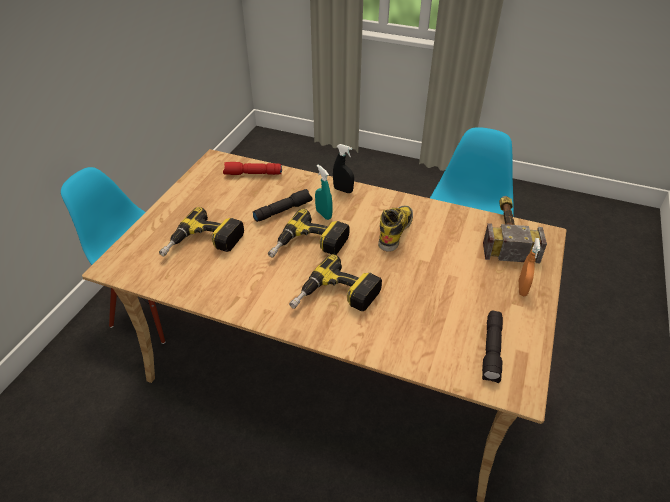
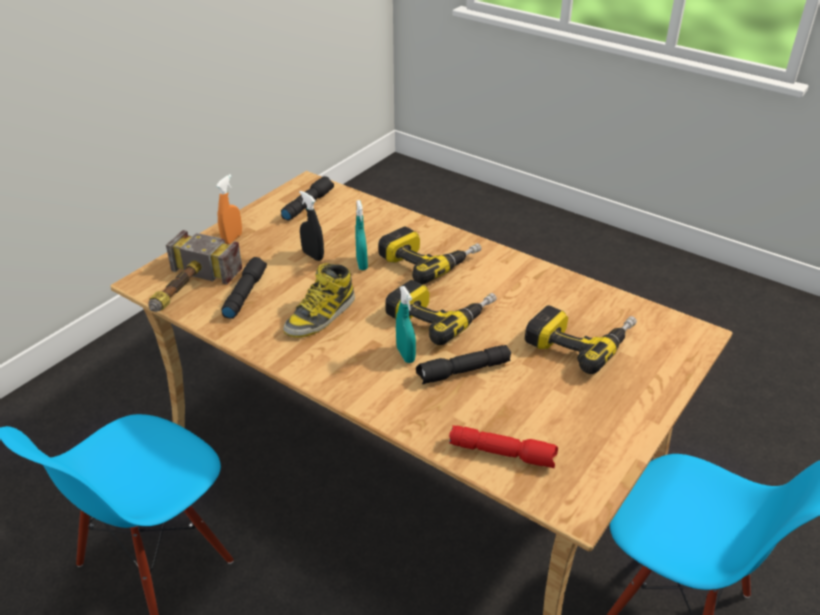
camera: 165 degrees left, 5 degrees down
black spray bottle [333,144,354,193] -> black spray bottle moved to [299,191,324,261]
none -> black flashlight [221,257,267,319]
none -> turquoise spray bottle [355,200,368,270]

